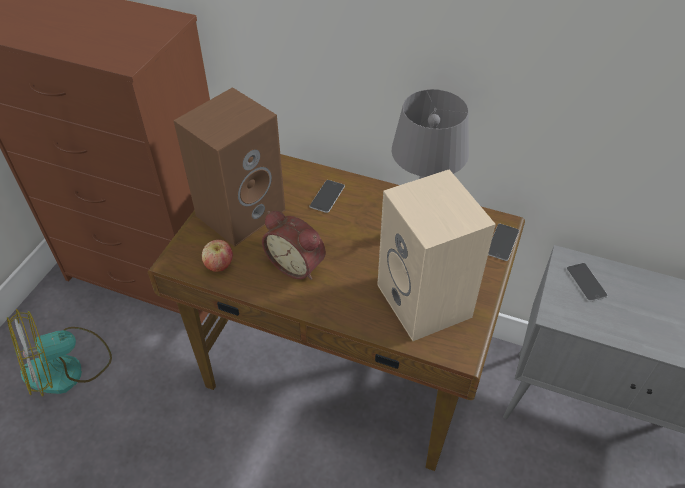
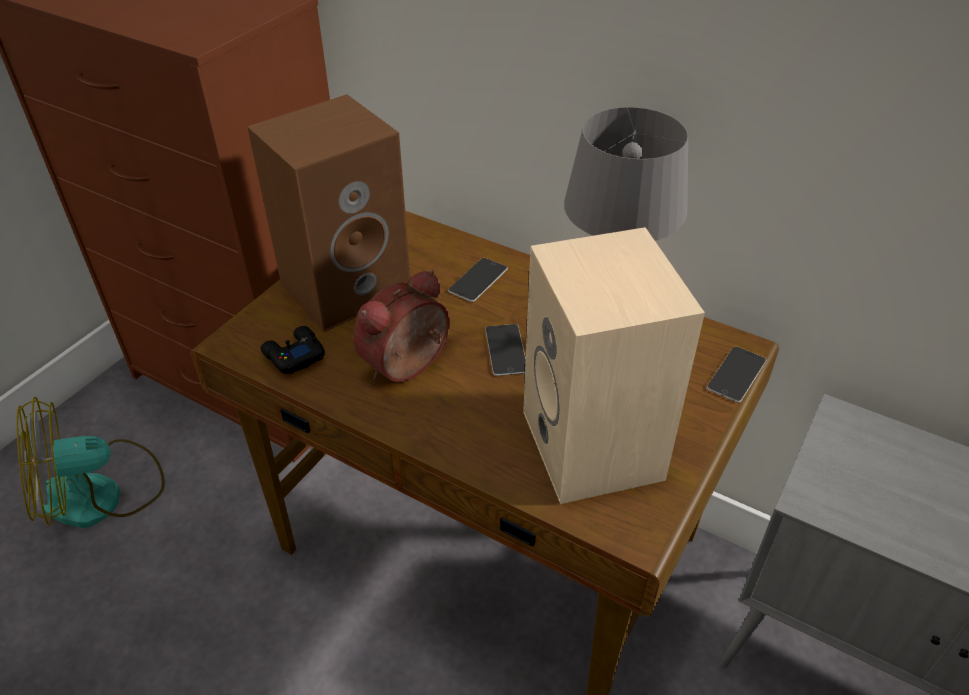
camera: 10 degrees right, 5 degrees down
apple [202,240,233,272] -> black game controller [261,326,325,374]
alarm clock [262,211,326,280] -> alarm clock turned 90 degrees clockwise [353,270,450,382]
phone [566,263,608,302] -> phone moved to [485,324,526,376]

